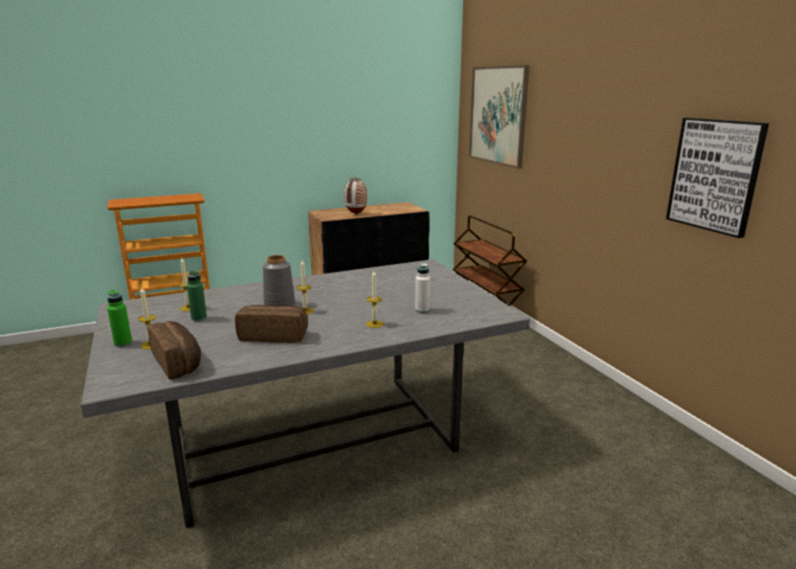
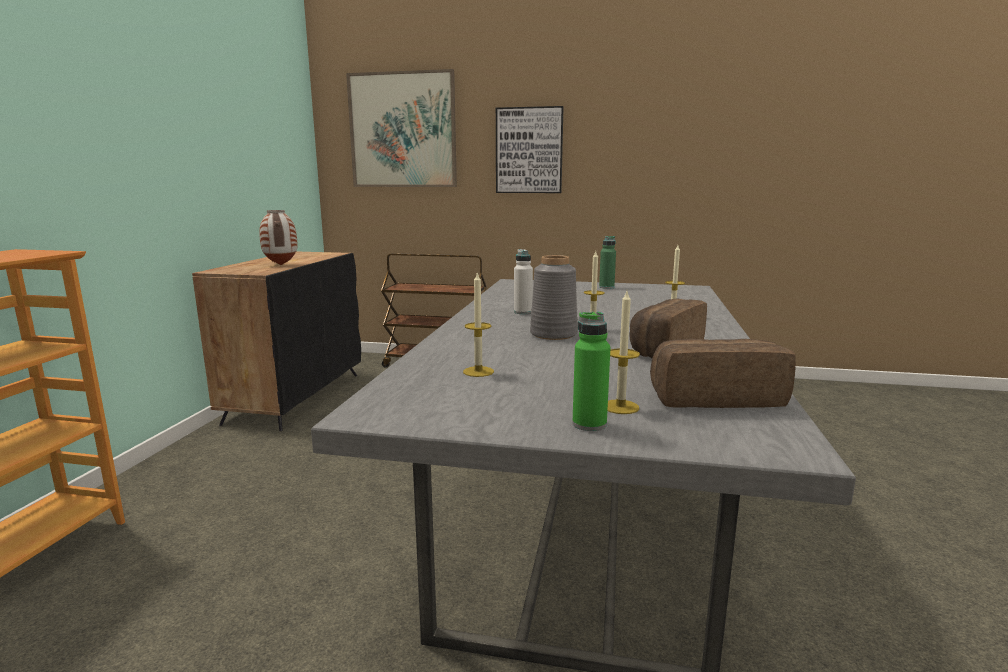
camera: 55 degrees left, 5 degrees down
green bottle [187,270,207,322] -> green bottle moved to [599,236,616,289]
white bottle [415,263,430,313] -> white bottle moved to [514,249,533,314]
picture [666,118,769,238] -> picture moved to [496,106,564,193]

